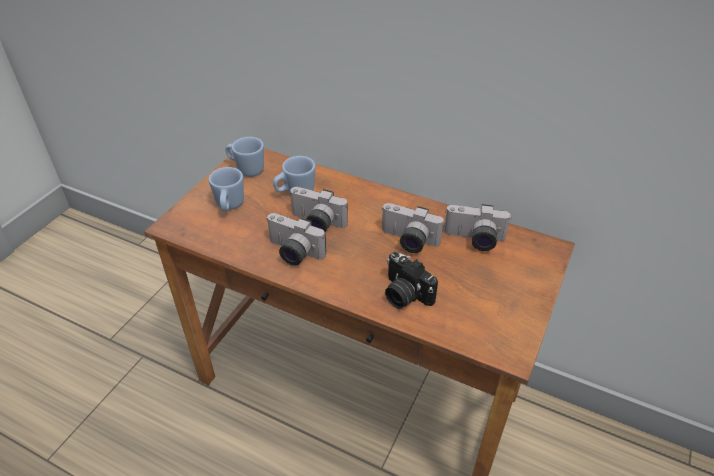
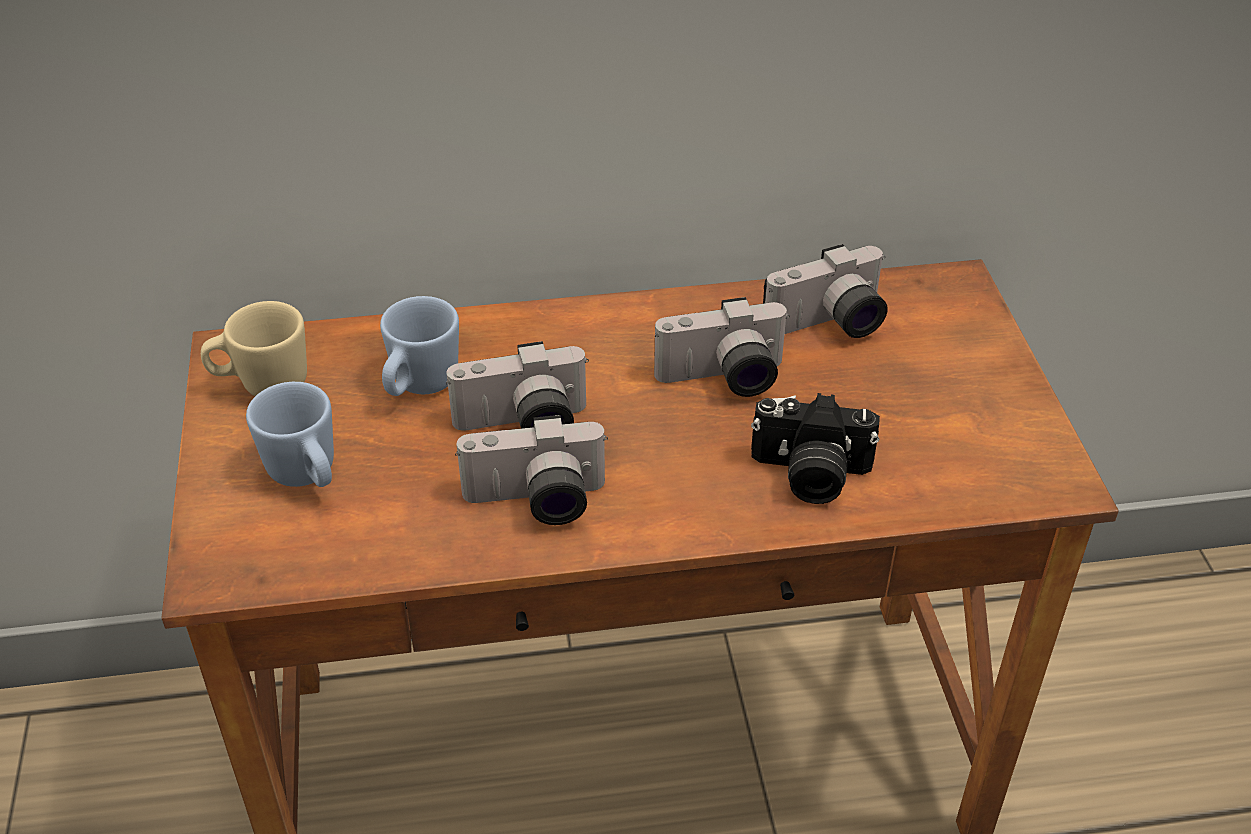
camera: 35 degrees left, 0 degrees up
blue mug [225,137,264,177] -> beige mug [201,301,307,396]

